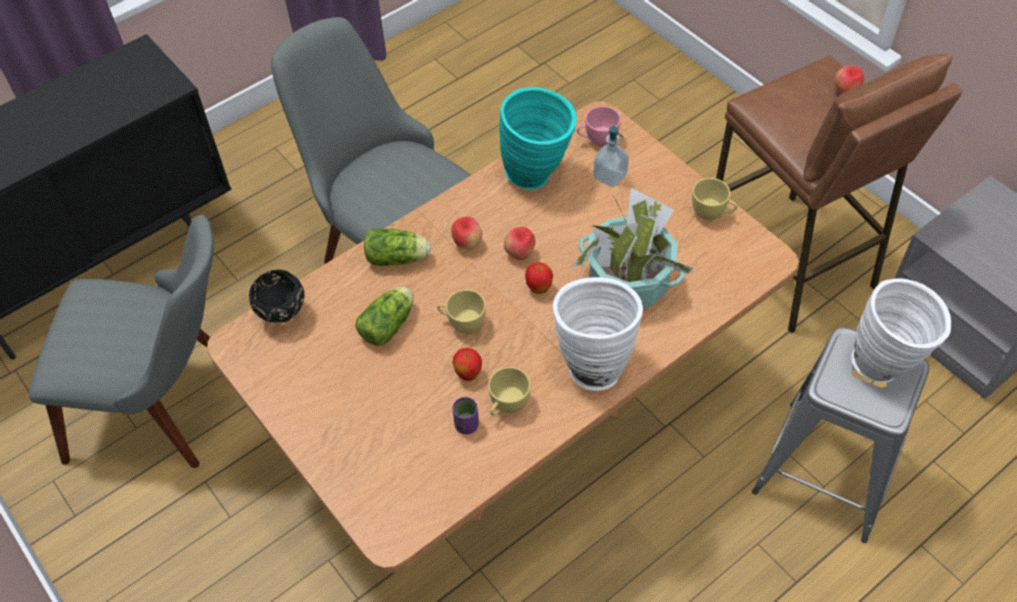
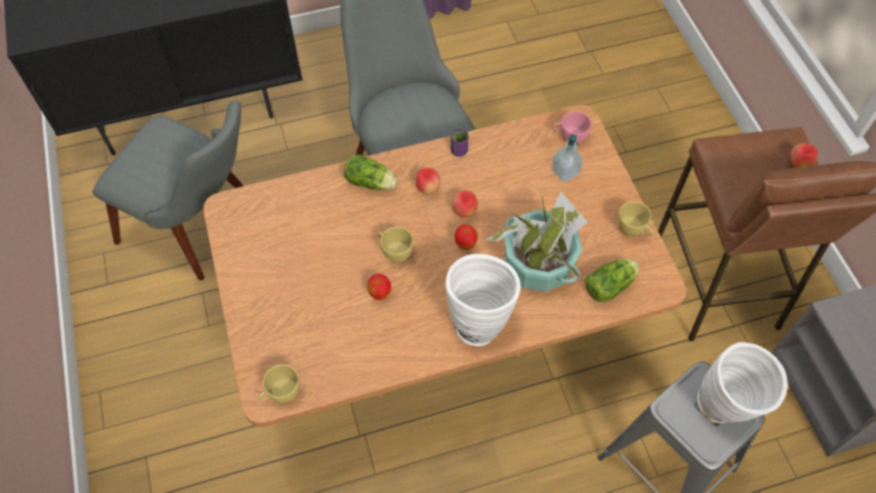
camera: 20 degrees right, 5 degrees up
black bowl [249,269,304,323] -> none
lettuce [355,286,414,346] -> lettuce moved to [585,259,639,302]
purple cup [452,397,479,434] -> purple cup moved to [451,129,469,157]
yellow cup [488,367,530,416] -> yellow cup moved to [258,364,300,403]
turquoise vase [499,87,577,189] -> none

